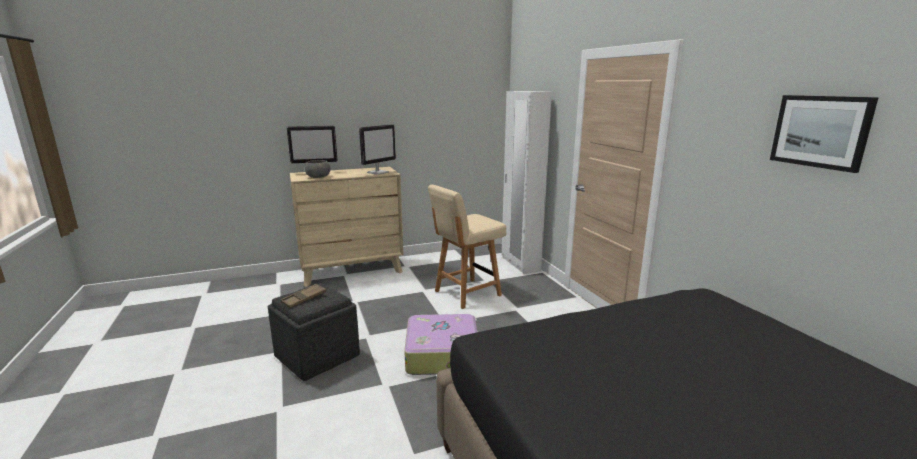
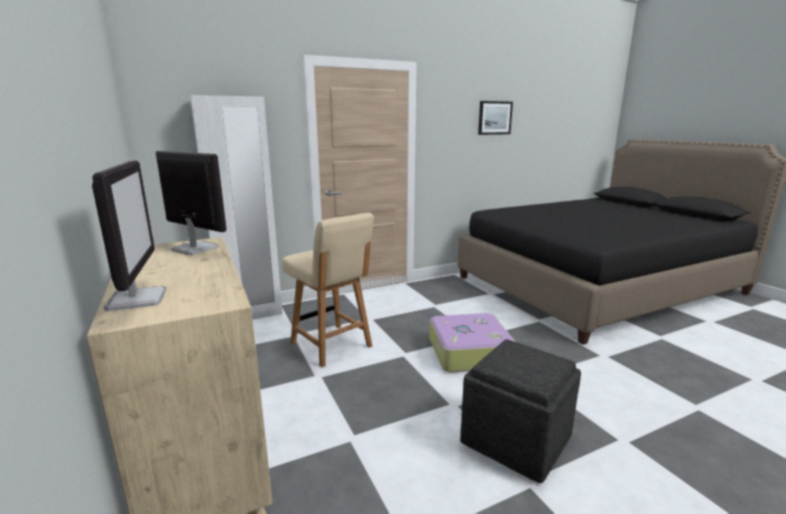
camera: 95 degrees left, 0 degrees up
brown tray [281,284,326,308] -> none
grey bowl [305,160,331,178] -> none

